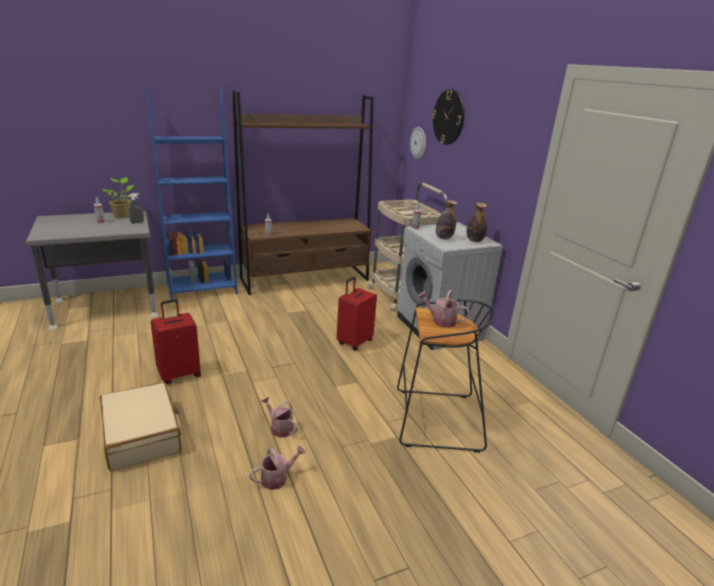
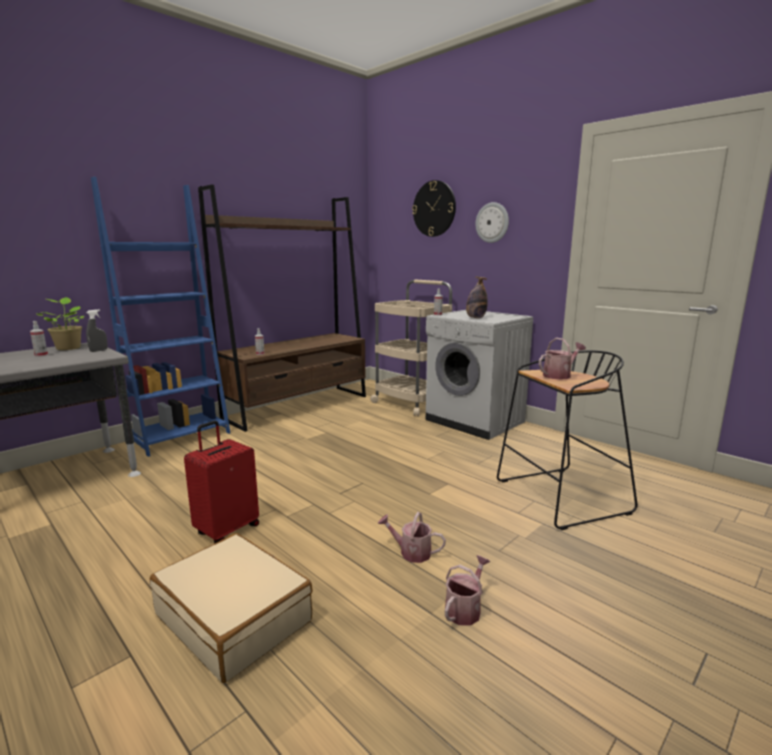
camera: 20 degrees left, 10 degrees down
red suitcase [337,277,377,351] -> none
wall clock [410,127,426,159] -> wall clock moved to [475,202,509,243]
watering can [417,290,470,328] -> watering can turned 150 degrees clockwise [539,338,586,380]
bottle [467,203,487,242] -> none

